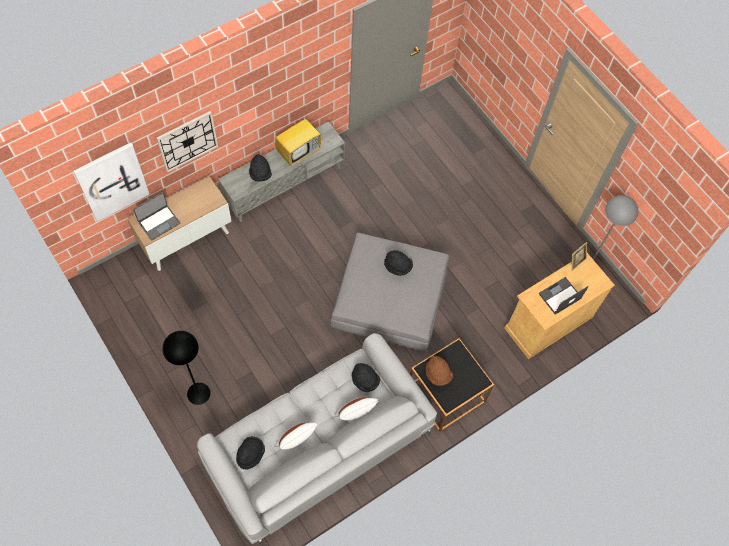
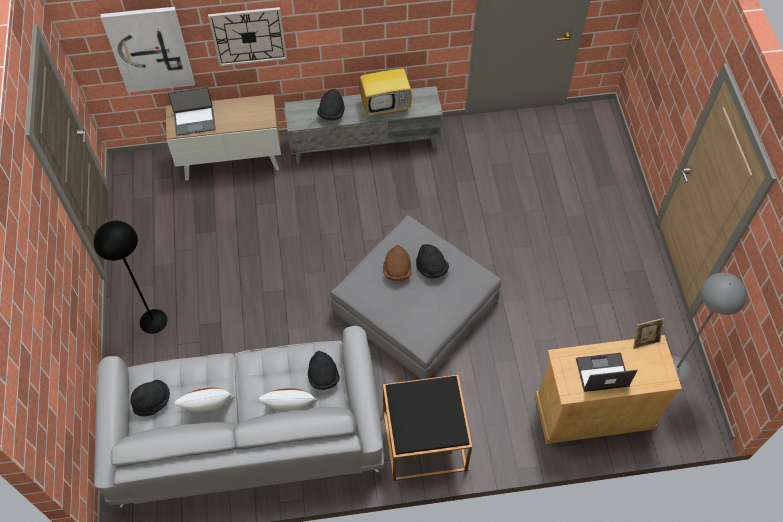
camera: 30 degrees right, 5 degrees down
brown hat [425,356,453,386] -> brown hat moved to [383,245,412,281]

